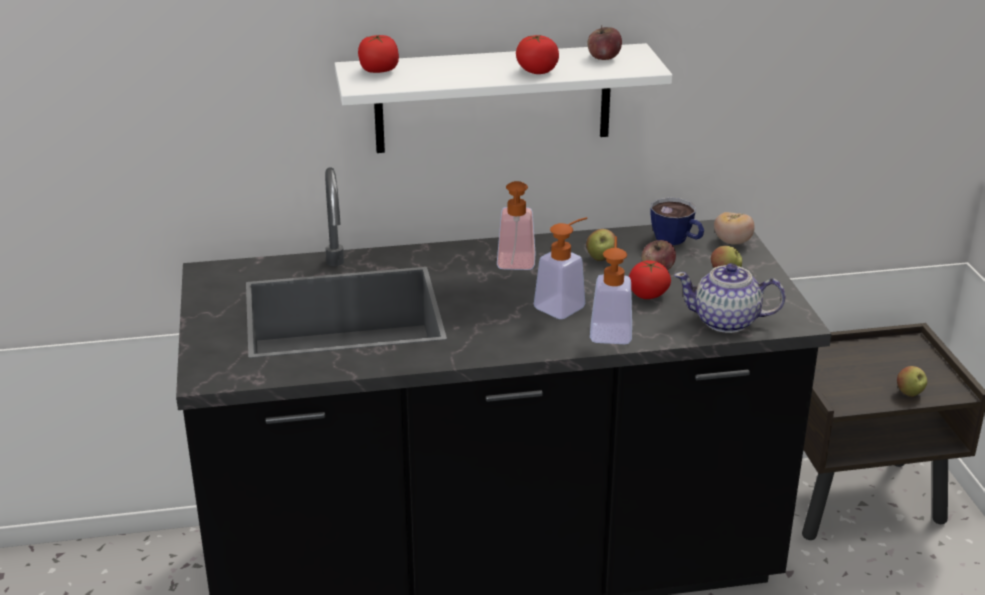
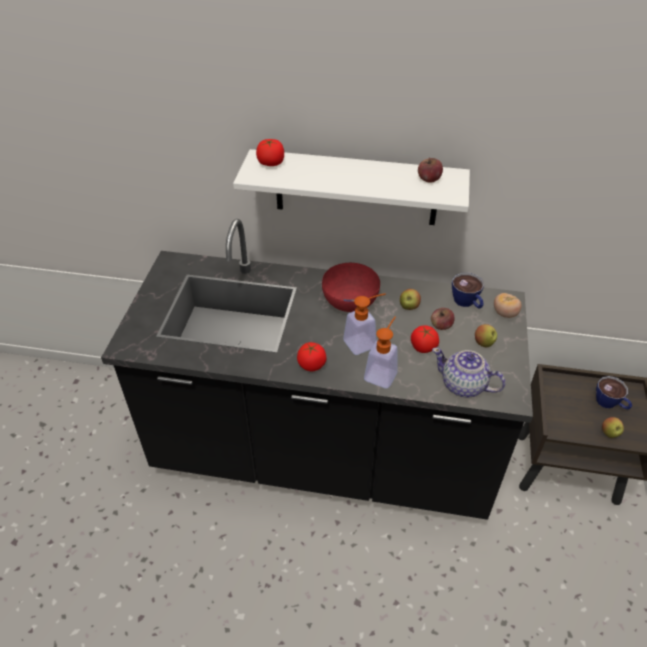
camera: 20 degrees right, 15 degrees up
soap dispenser [497,181,536,270] -> red bowl [322,263,380,312]
tomato [516,35,559,74] -> tomato moved to [297,342,327,371]
none -> cup [596,376,632,409]

